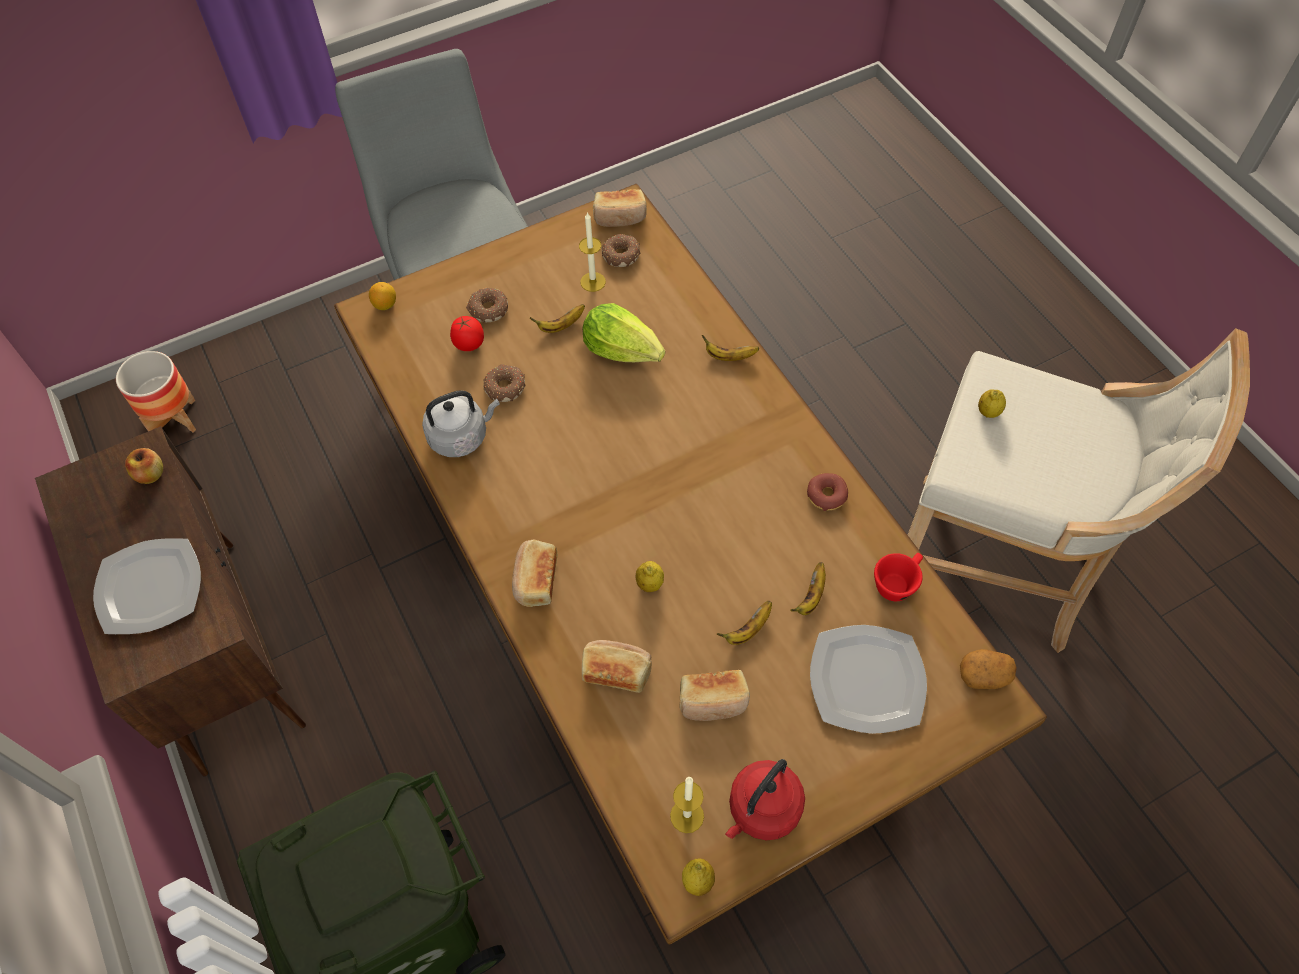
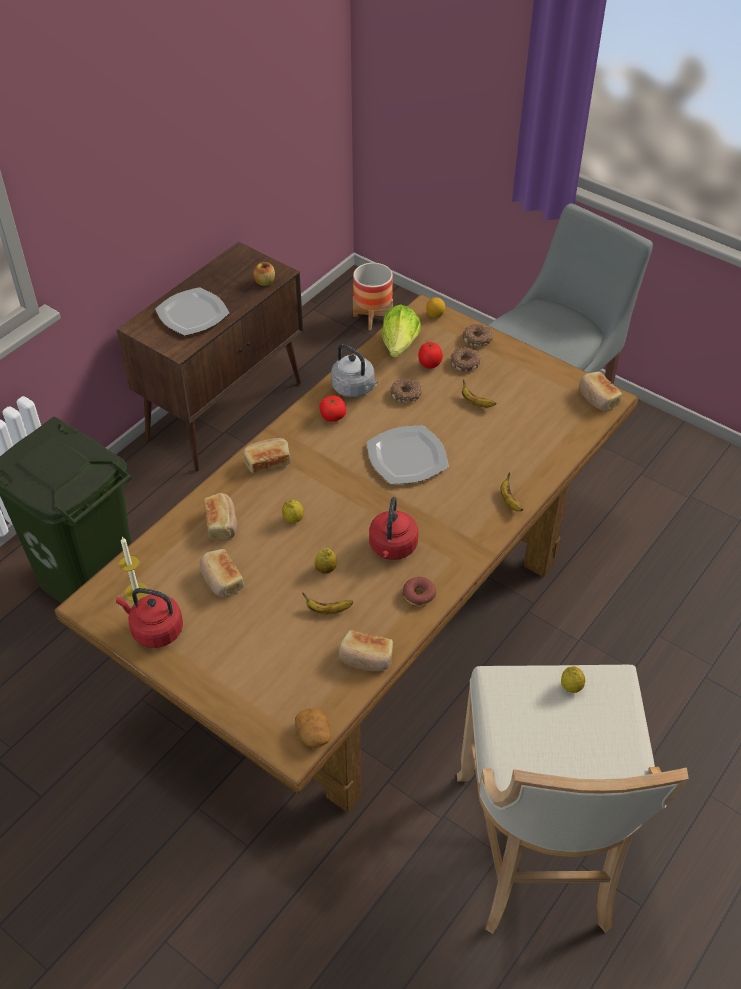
camera: 65 degrees right, 10 degrees down
candle [579,212,606,292] -> none
lettuce [583,303,665,362] -> lettuce moved to [382,305,421,357]
donut [602,234,641,267] -> donut moved to [463,324,493,347]
lemon [682,858,715,896] -> lemon moved to [314,548,337,574]
banana [717,601,772,645] -> none
plate [810,625,927,734] -> plate moved to [367,425,449,484]
red cup [874,553,923,601] -> bread [339,630,393,671]
none -> tomato [319,395,346,422]
none -> red kettle [369,497,418,560]

